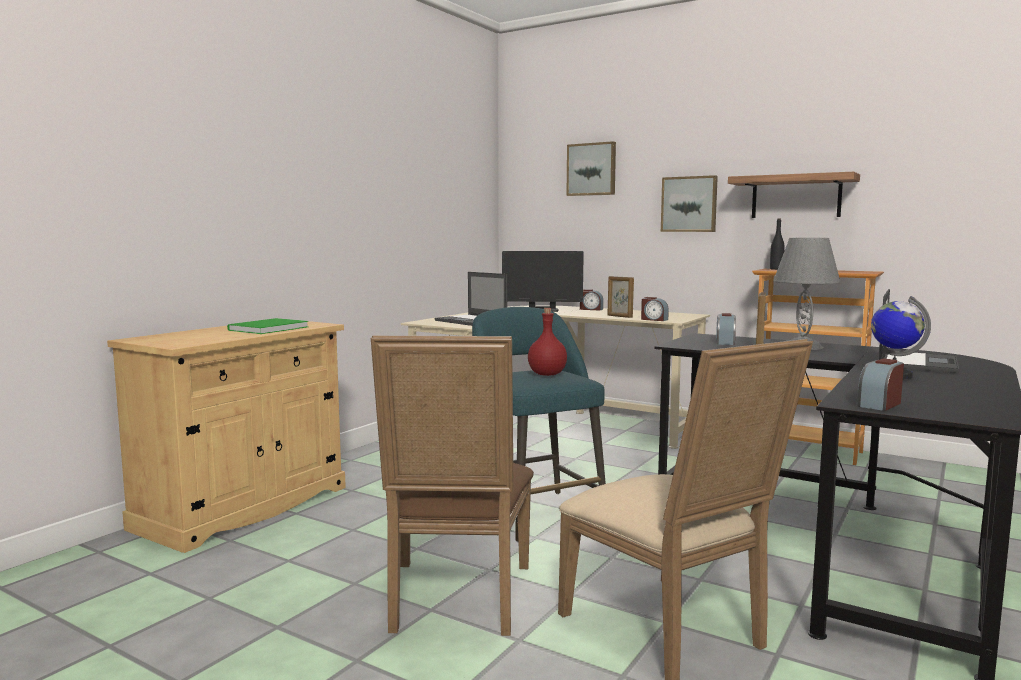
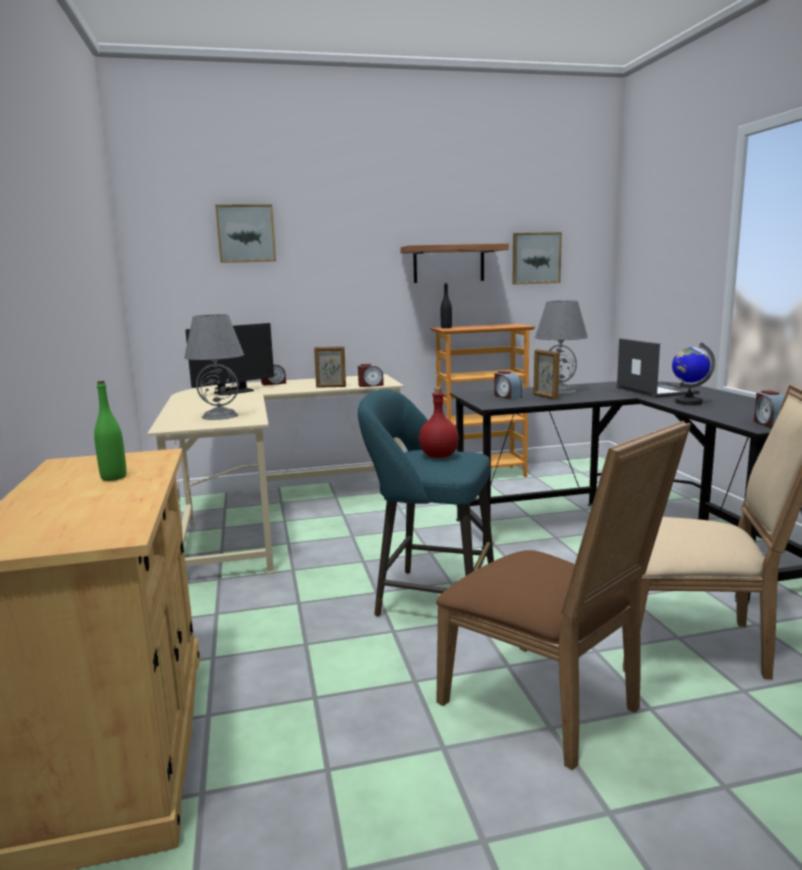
camera: 45 degrees left, 5 degrees up
green book [227,318,308,334] -> green bottle [94,381,126,481]
laptop [435,272,507,326] -> grey table lamp [184,314,244,420]
picture [661,175,718,232] -> picture moved to [513,232,562,285]

